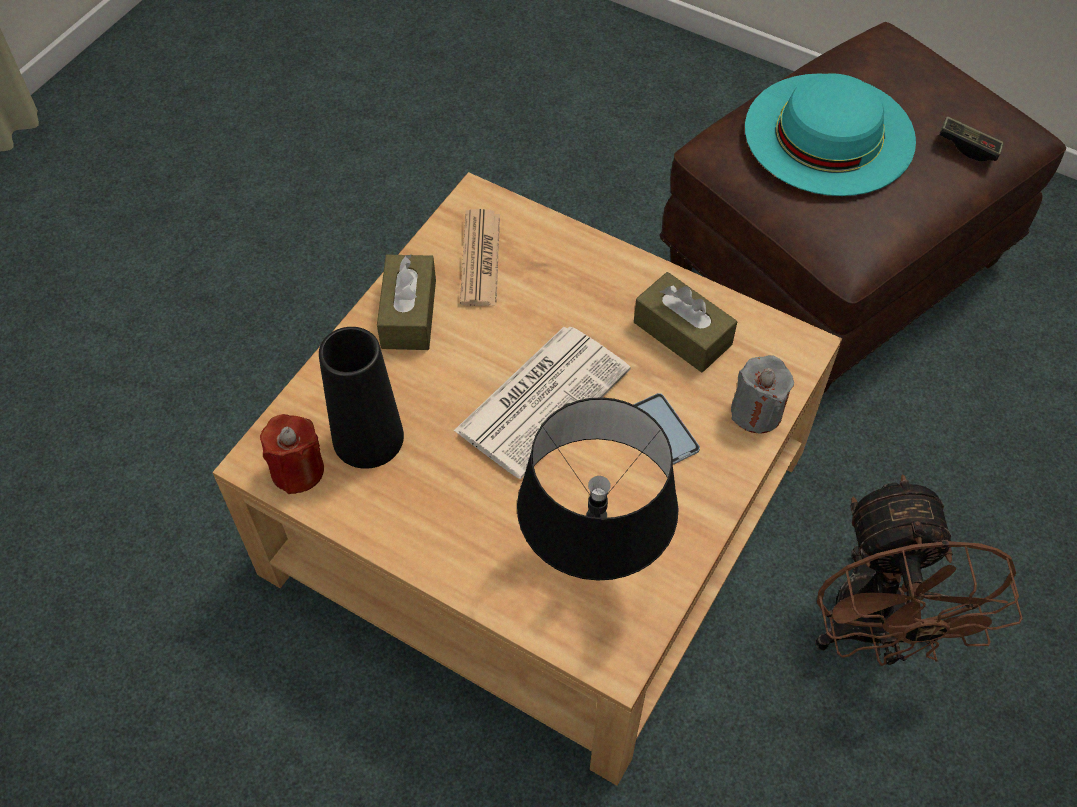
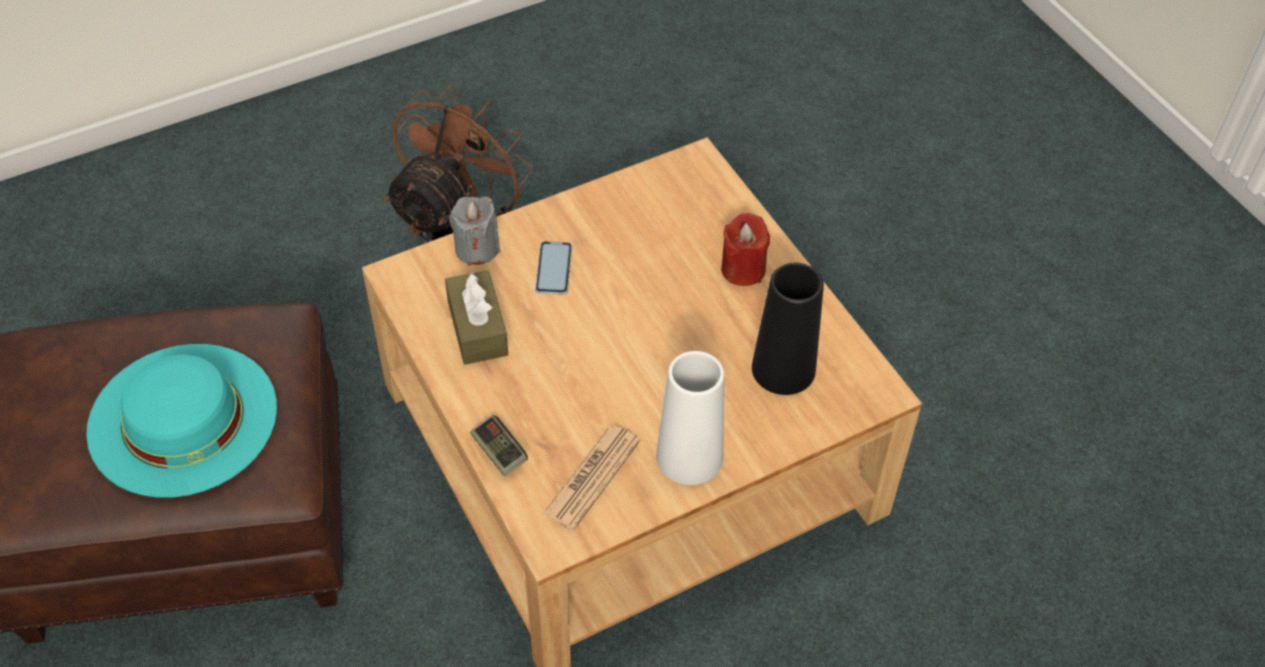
camera: 150 degrees left, 5 degrees down
red candle [260,414,324,494] -> red candle moved to [721,213,770,286]
brown tissue box [377,254,436,350] -> white vase [656,351,724,485]
newspaper [454,326,631,479] -> none
black table lamp [517,397,678,581] -> none
game controller [939,116,1003,161] -> game controller moved to [470,415,528,477]

